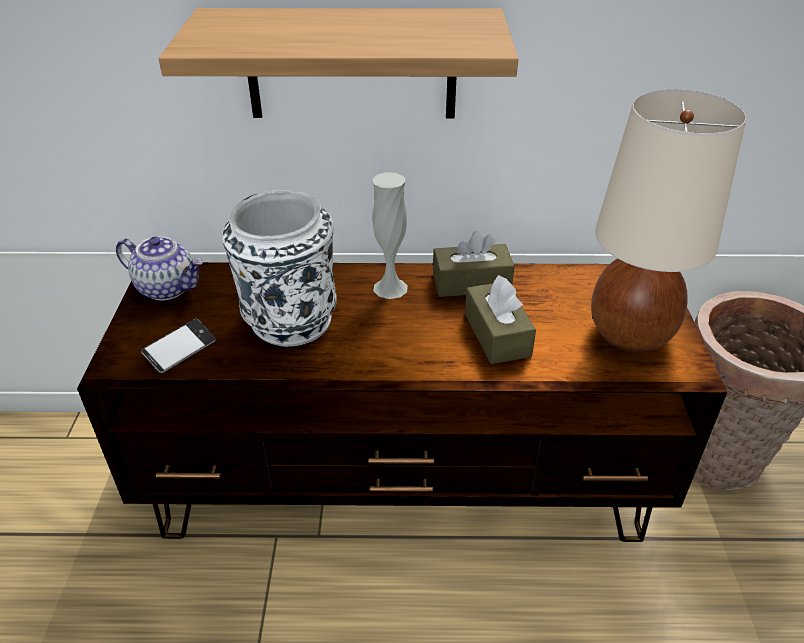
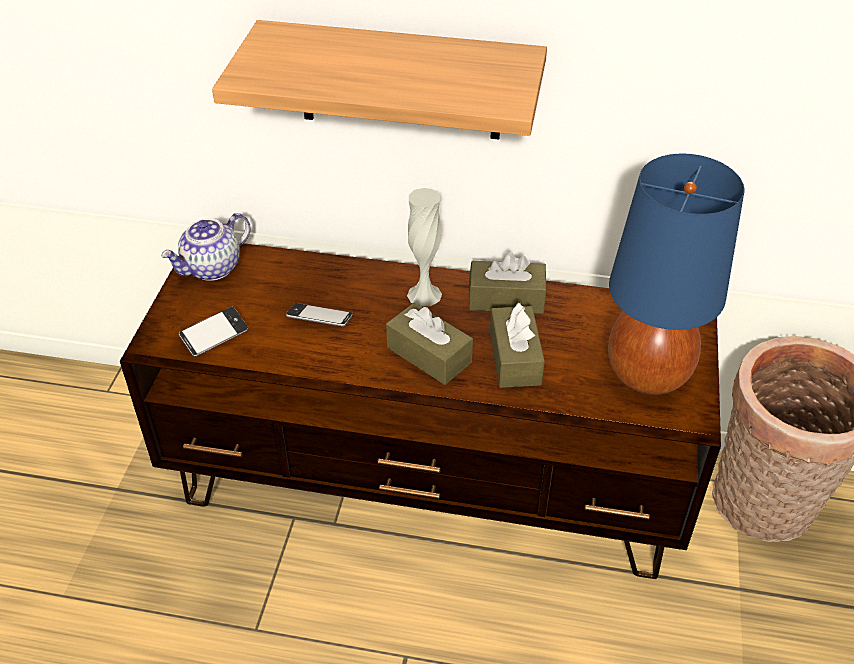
camera: 10 degrees right, 5 degrees up
teapot [116,236,203,301] -> teapot turned 105 degrees clockwise [161,213,251,281]
white vase [222,190,337,347] -> phone [286,303,353,326]
beige table lamp [591,89,746,352] -> blue table lamp [608,154,744,395]
none -> brown tissue box [386,303,473,385]

